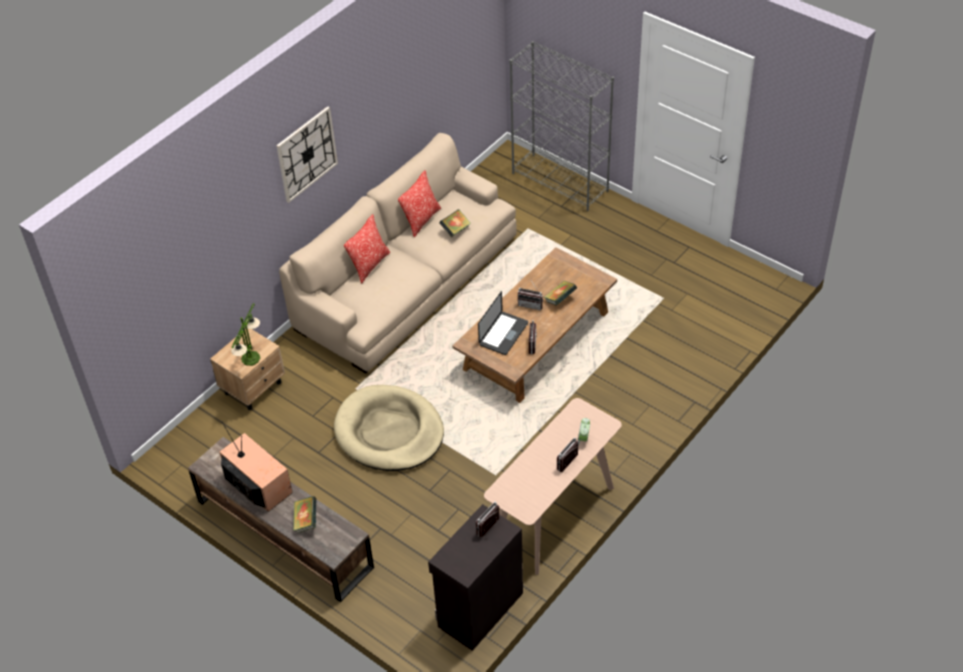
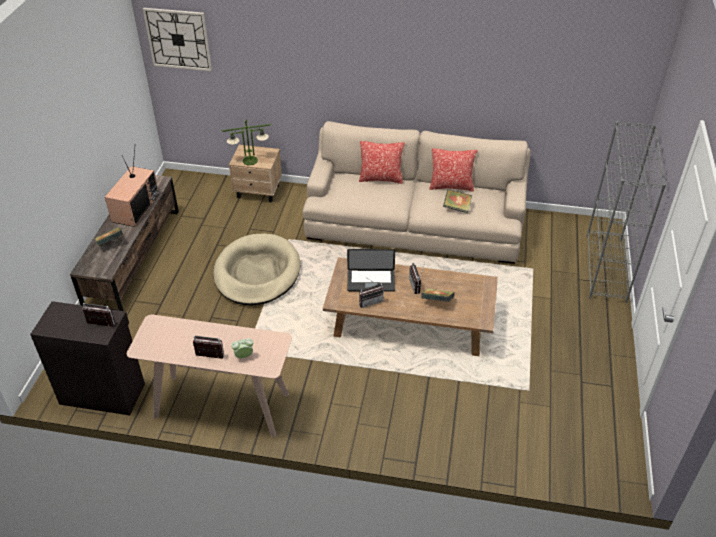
camera: 60 degrees right, 5 degrees down
wall clock [276,106,338,203] -> wall clock moved to [143,8,212,71]

